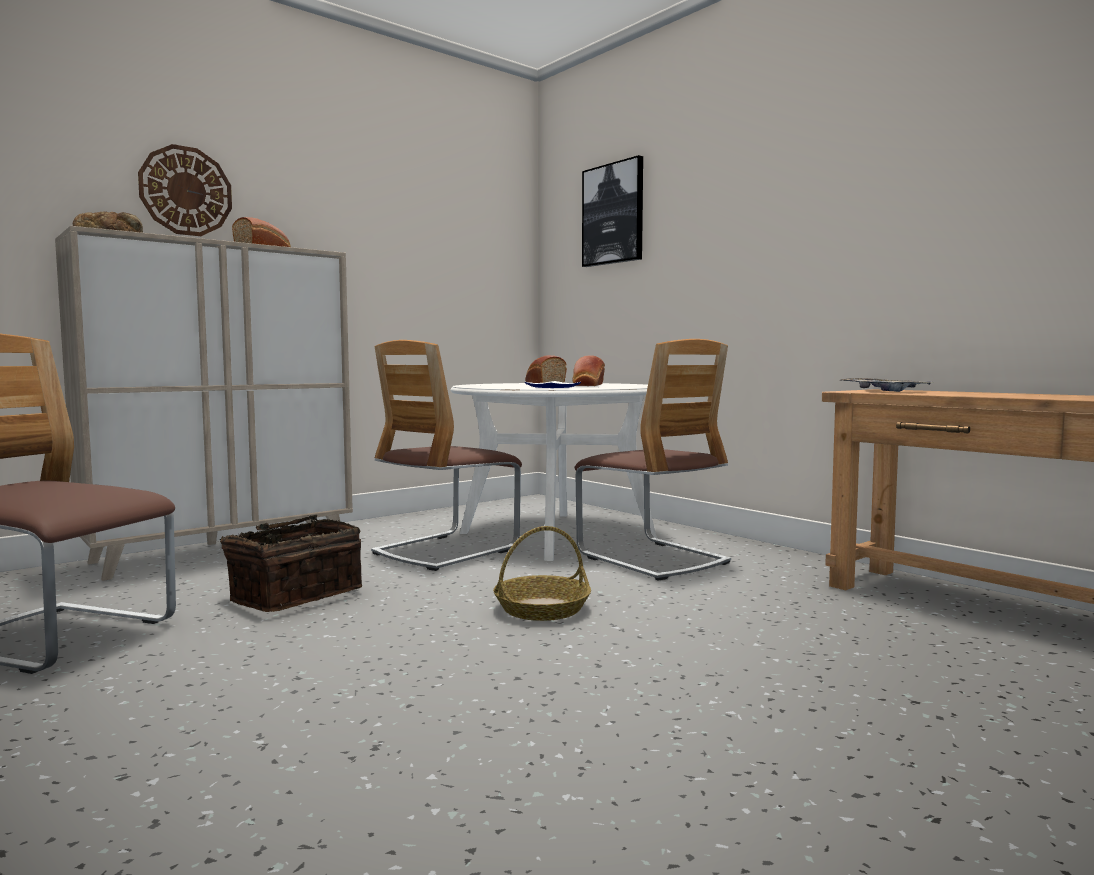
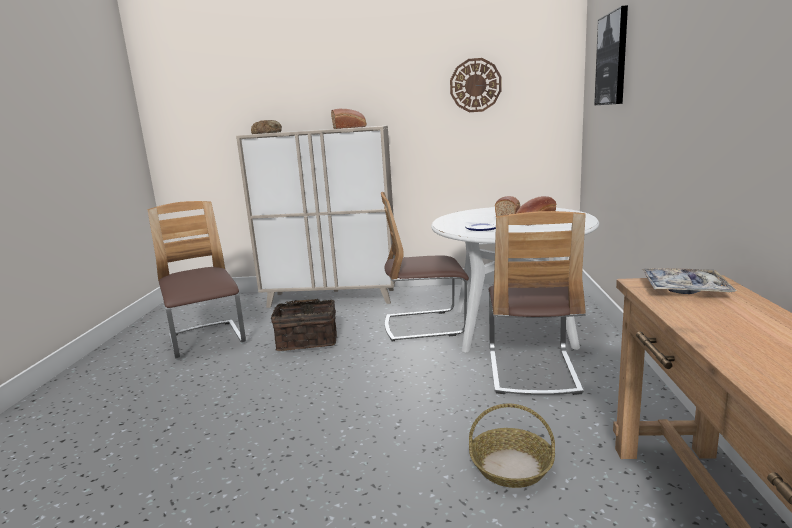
camera: 45 degrees right, 10 degrees up
wall clock [138,144,232,236] -> wall clock moved to [450,58,502,112]
basket [493,526,591,621] -> basket moved to [469,404,555,488]

